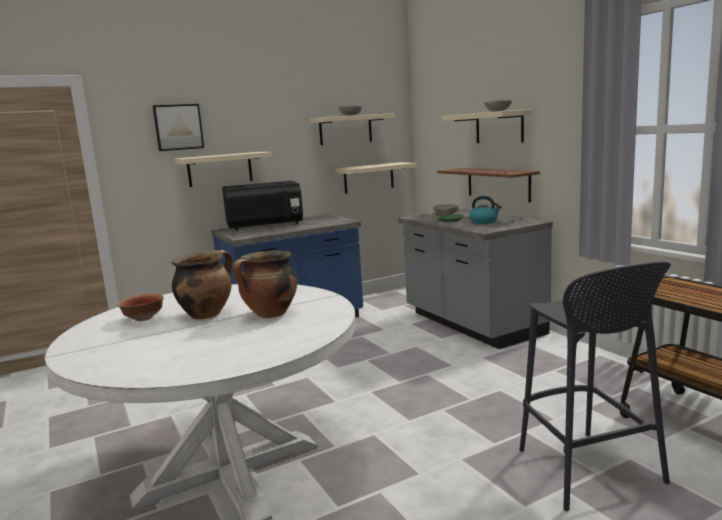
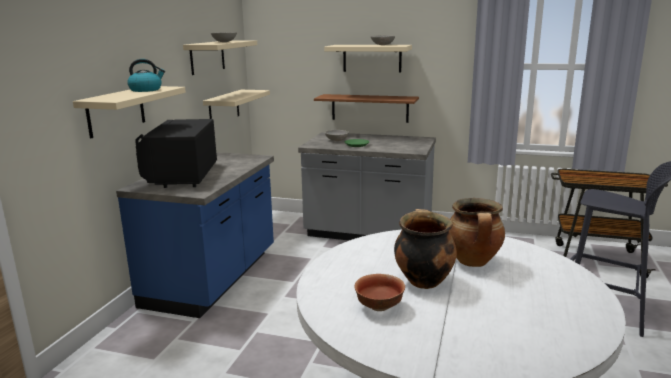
camera: 45 degrees left, 5 degrees up
picture [153,104,204,151] -> none
black microwave [222,181,303,231] -> black microwave turned 150 degrees clockwise [135,119,217,188]
kettle [469,196,502,224] -> kettle moved to [127,59,165,92]

